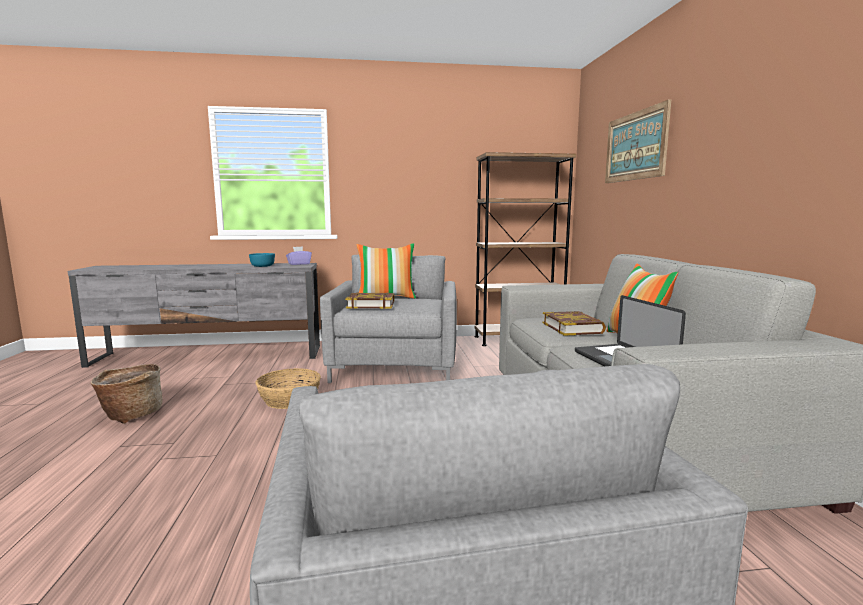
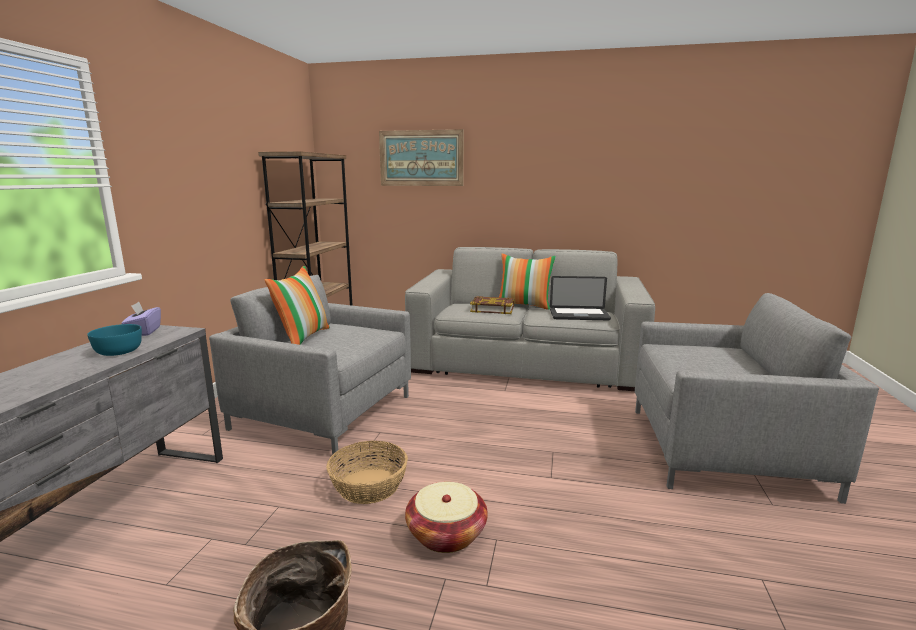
camera: 70 degrees left, 5 degrees up
book [345,292,394,309] -> none
none -> basket [405,482,488,553]

